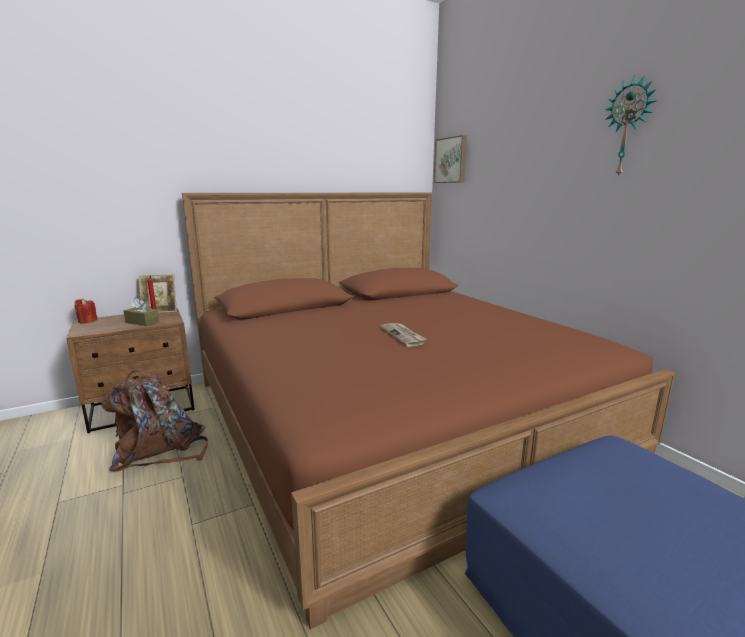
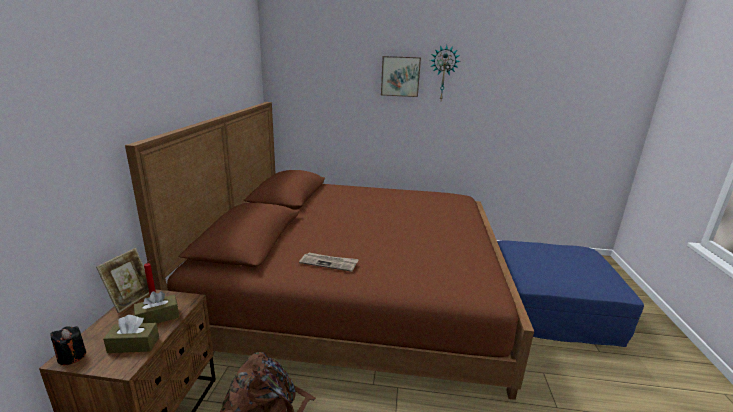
camera: 55 degrees left, 5 degrees up
red candle [74,298,98,324] -> black candle [50,326,86,365]
newspaper [381,323,426,347] -> newspaper moved to [299,253,359,272]
picture [434,135,467,183] -> picture moved to [381,56,421,97]
none -> brown tissue box [103,315,159,353]

